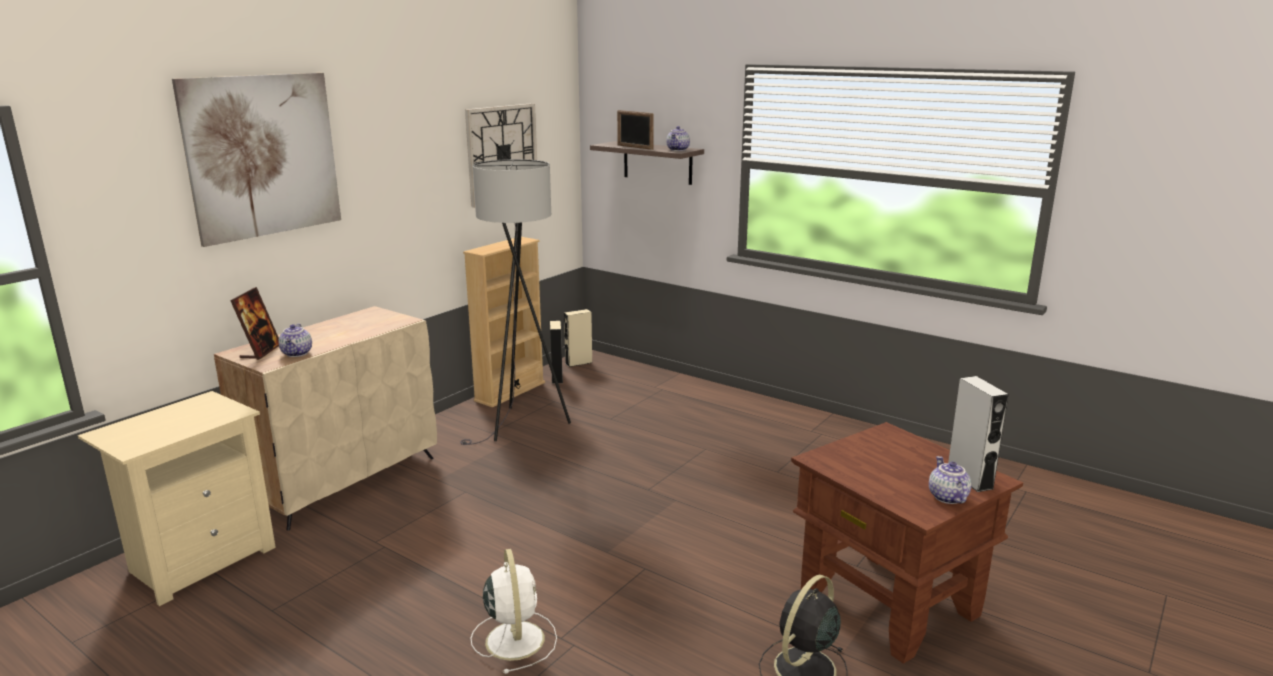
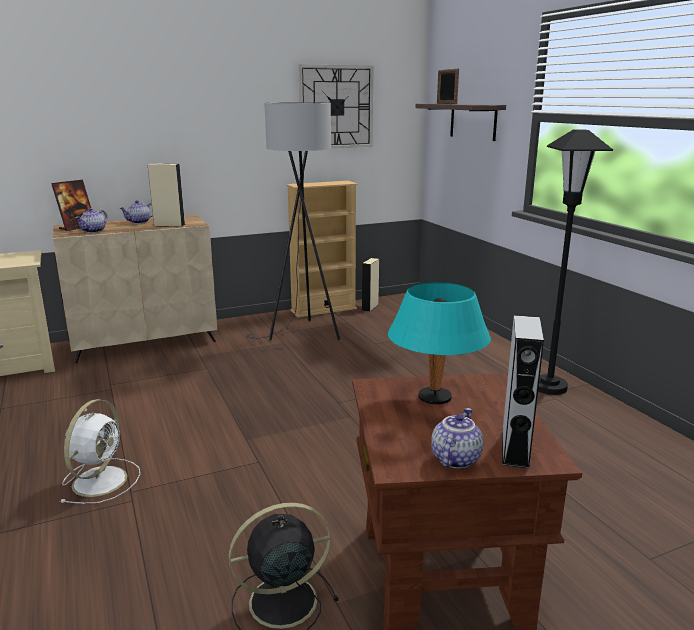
camera: 30 degrees right, 0 degrees up
picture [172,73,341,247] -> none
beige speaker [564,309,593,367] -> beige speaker moved to [147,164,185,227]
teapot [666,126,690,151] -> teapot moved to [119,200,153,224]
none -> turquoise table lamp [388,282,491,405]
none -> black floor lamp [538,130,613,395]

